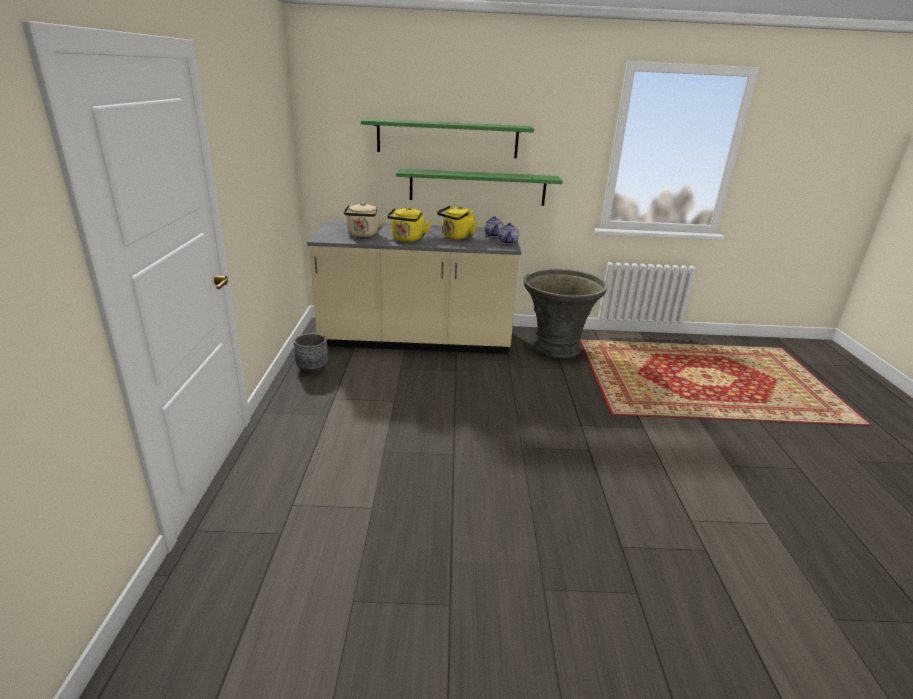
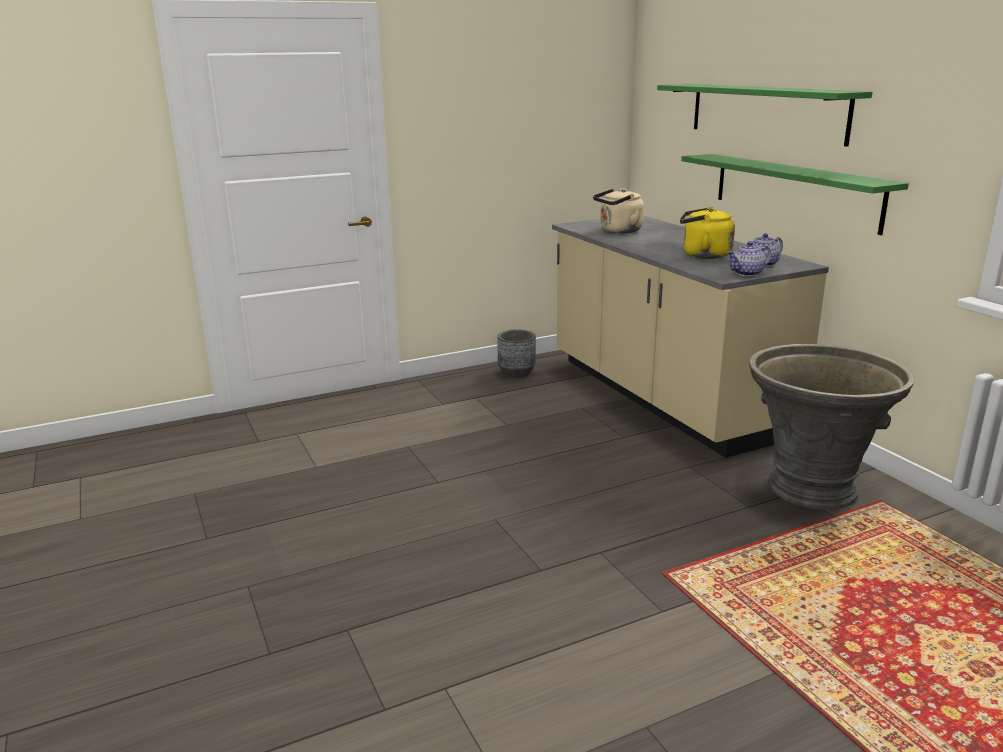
camera: 65 degrees right, 5 degrees down
yellow kettle [387,207,431,242] -> none

